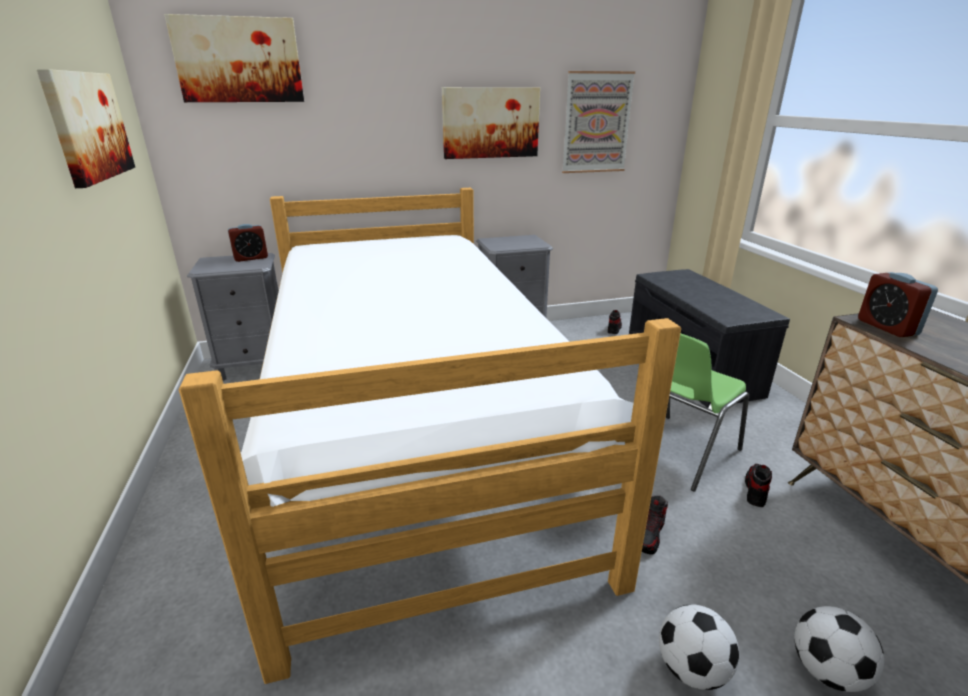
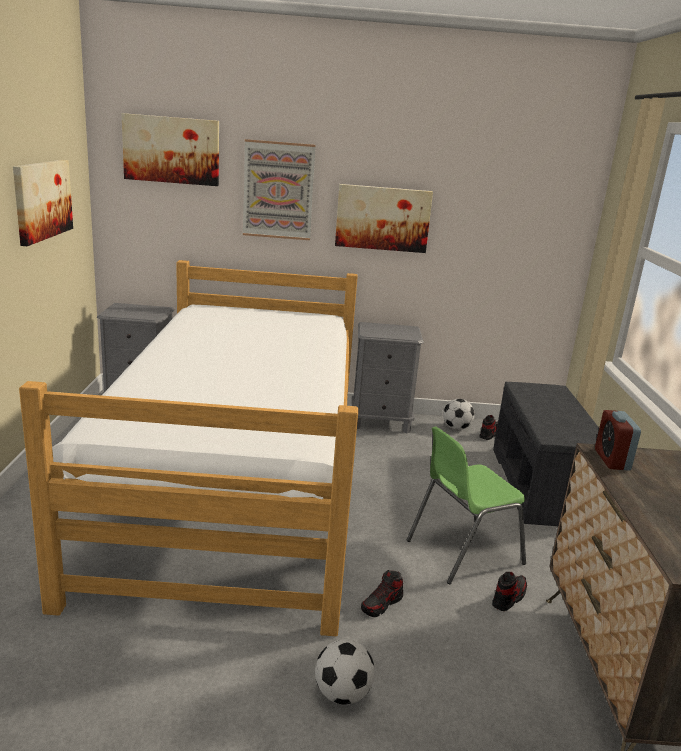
camera: 15 degrees right, 5 degrees down
alarm clock [228,224,268,262] -> none
picture [562,71,635,173] -> picture moved to [243,139,316,240]
football [794,606,884,692] -> football moved to [443,399,475,430]

